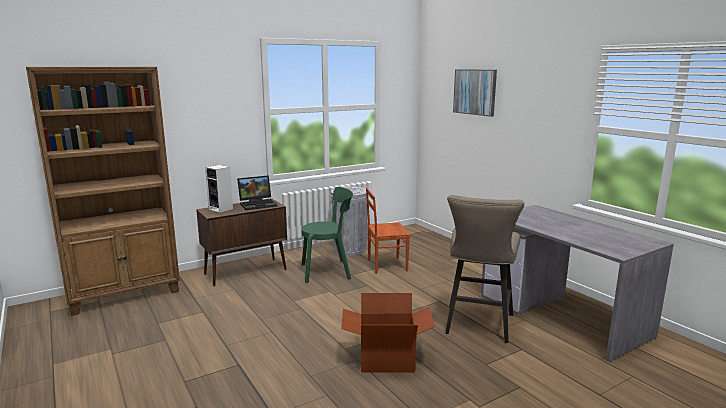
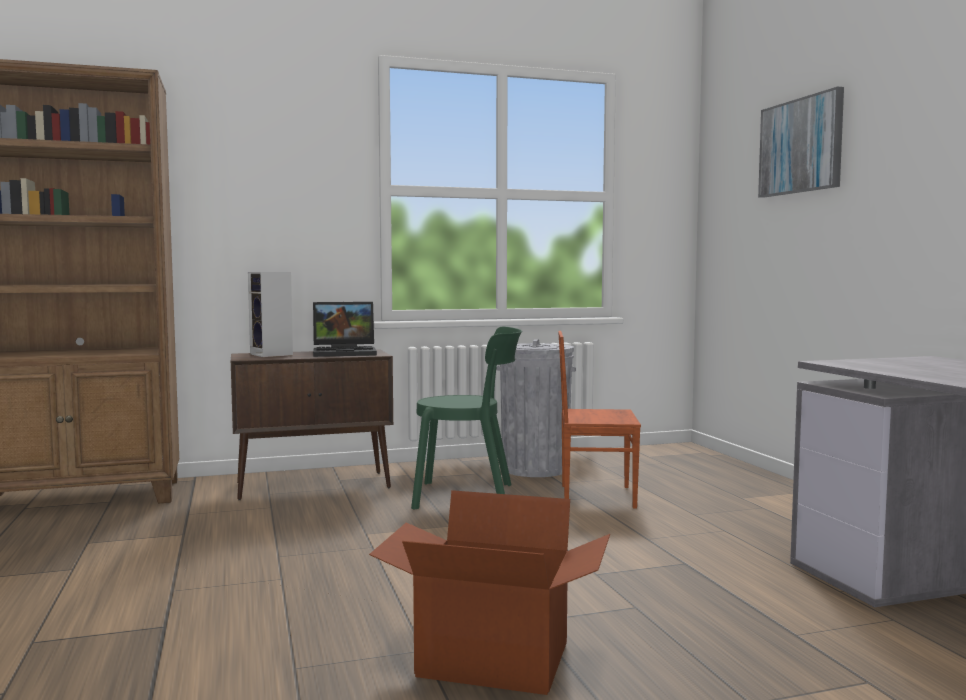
camera: 15 degrees right, 10 degrees down
beige stool [445,195,525,343] -> none

